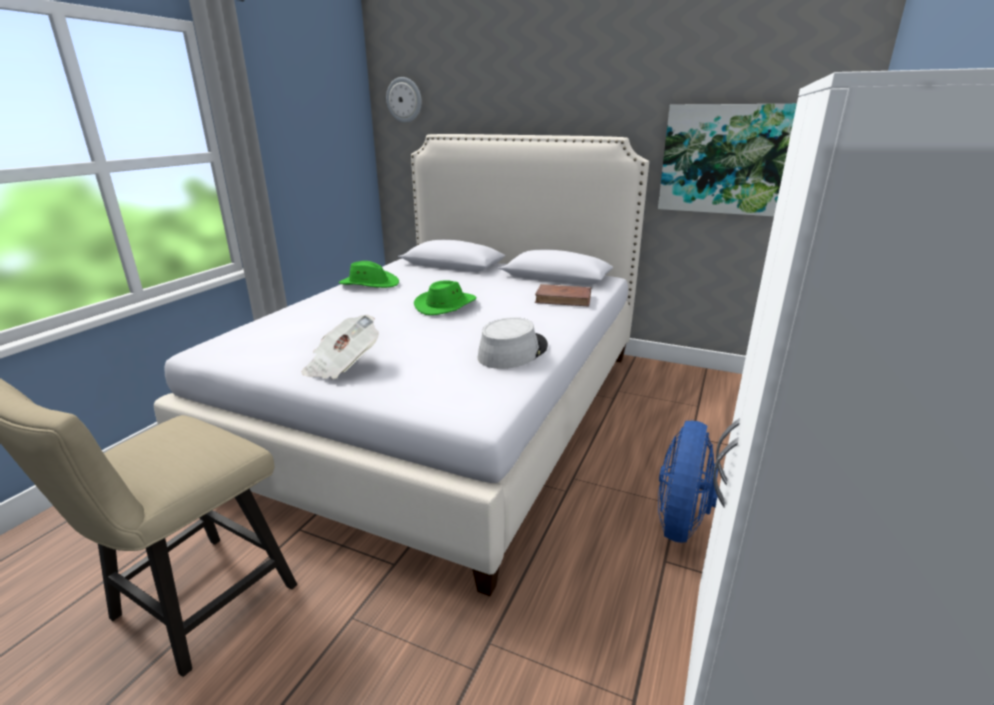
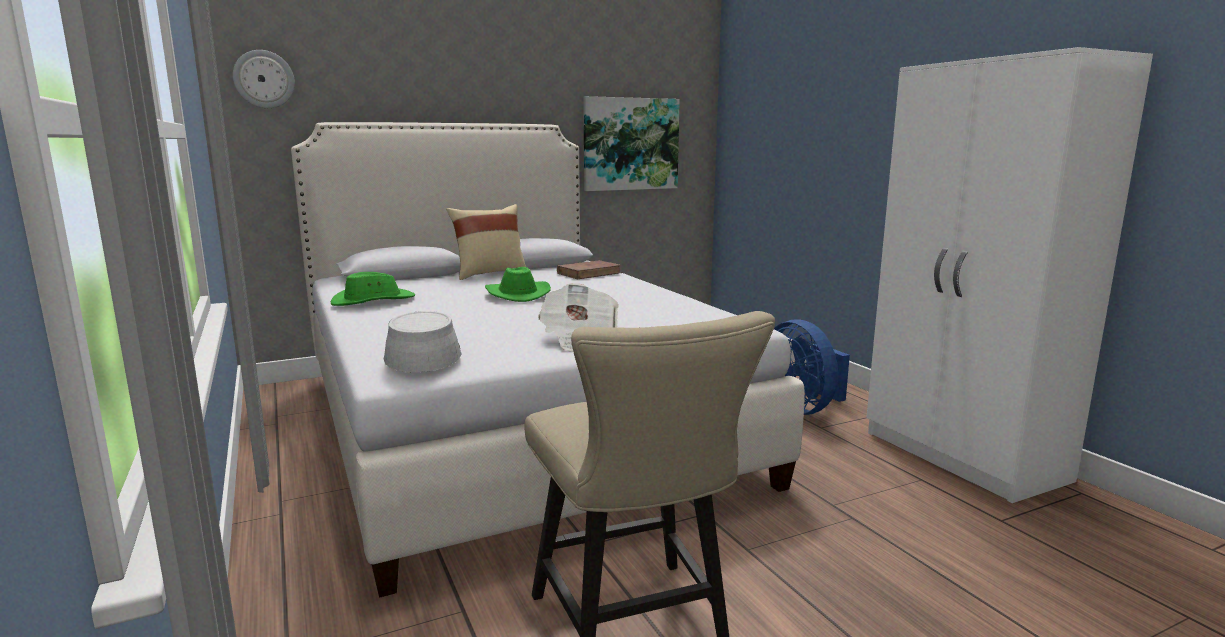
camera: 50 degrees left, 10 degrees down
grey hat [477,317,548,369] -> grey hat moved to [384,311,462,372]
none -> beige pillow [446,204,526,280]

